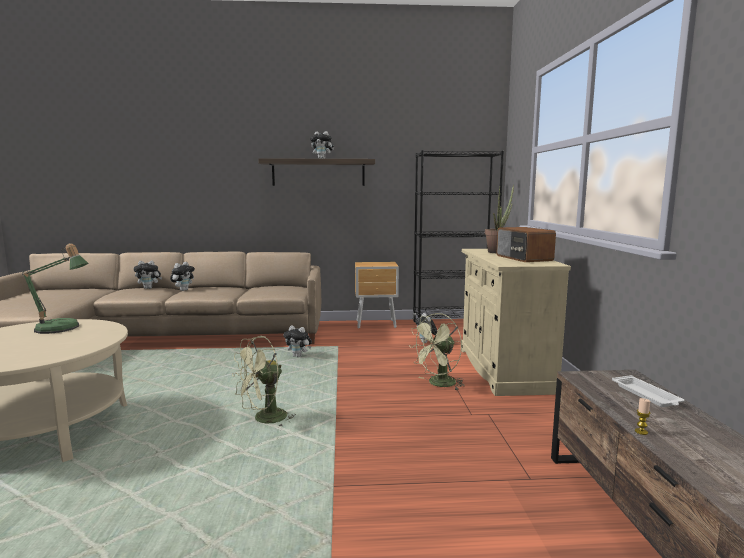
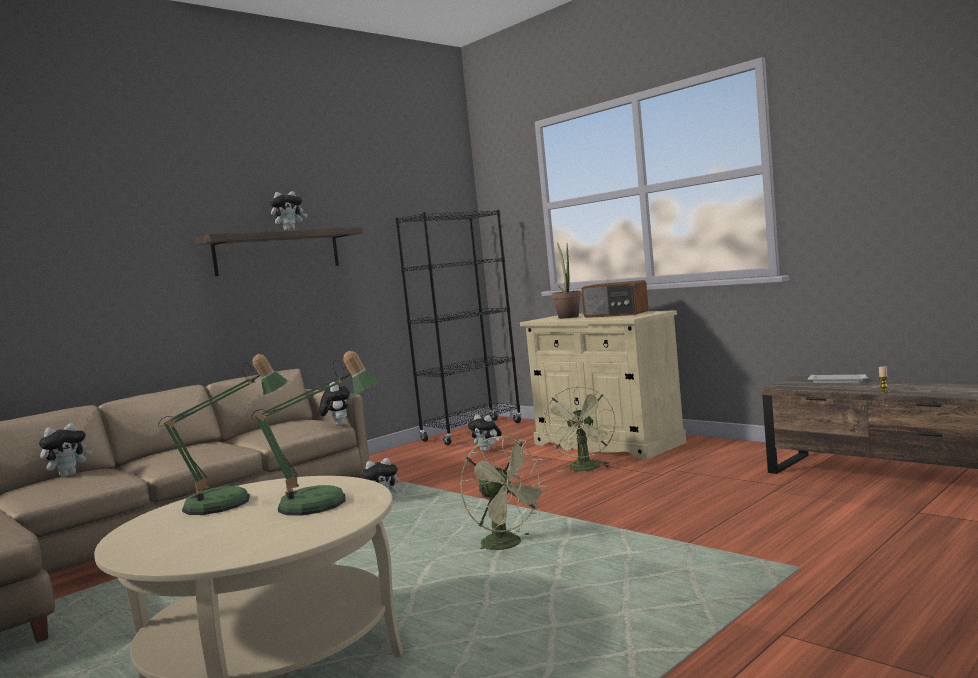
camera: 40 degrees left, 5 degrees down
plush toy [170,262,195,291] -> plush toy moved to [319,382,350,426]
green fan [232,336,296,427] -> green fan turned 45 degrees counterclockwise [460,436,549,550]
brown nightstand [355,262,399,329] -> none
none -> table lamp [251,351,380,516]

